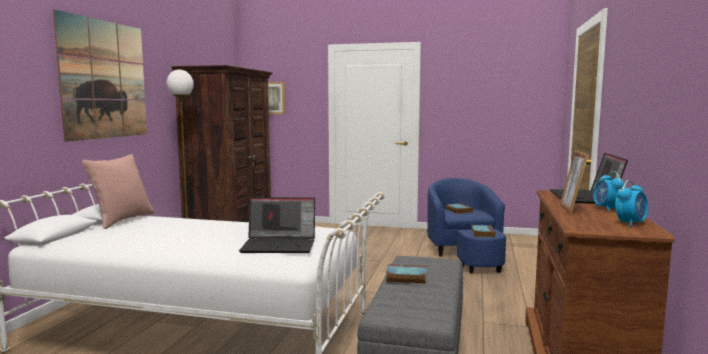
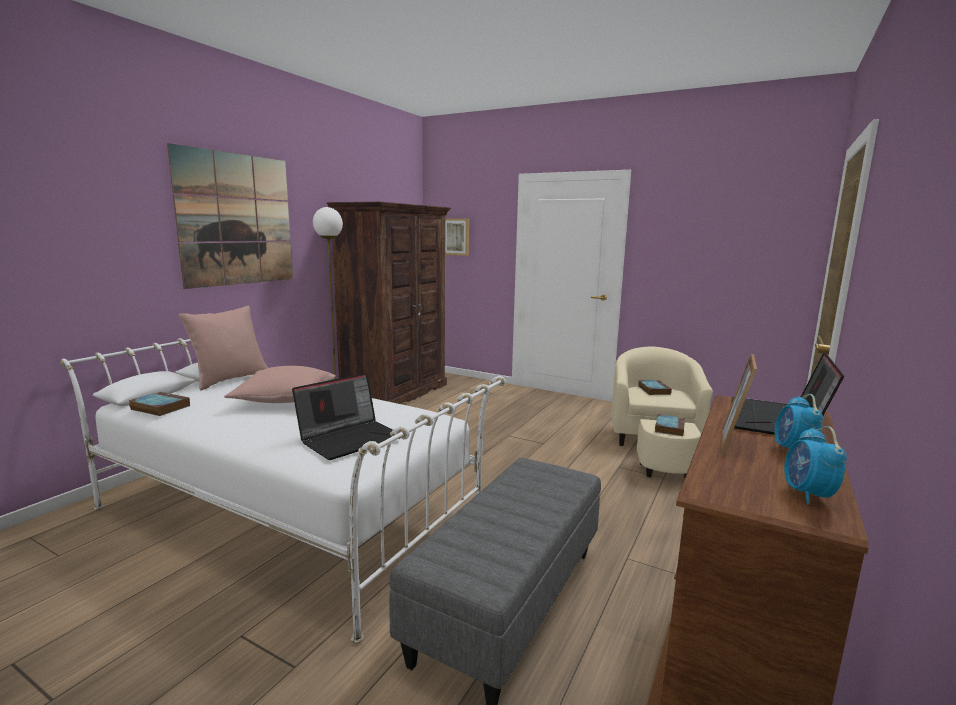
camera: 15 degrees right, 5 degrees up
laptop [239,197,315,253] -> laptop turned 60 degrees counterclockwise [292,373,400,460]
book [386,264,427,284] -> book moved to [129,392,190,416]
blue armchair [427,178,506,274] -> beige armchair [611,347,713,479]
alarm clock [615,180,648,227] -> alarm clock turned 120 degrees clockwise [784,426,847,505]
none -> pink pillow [224,366,336,403]

